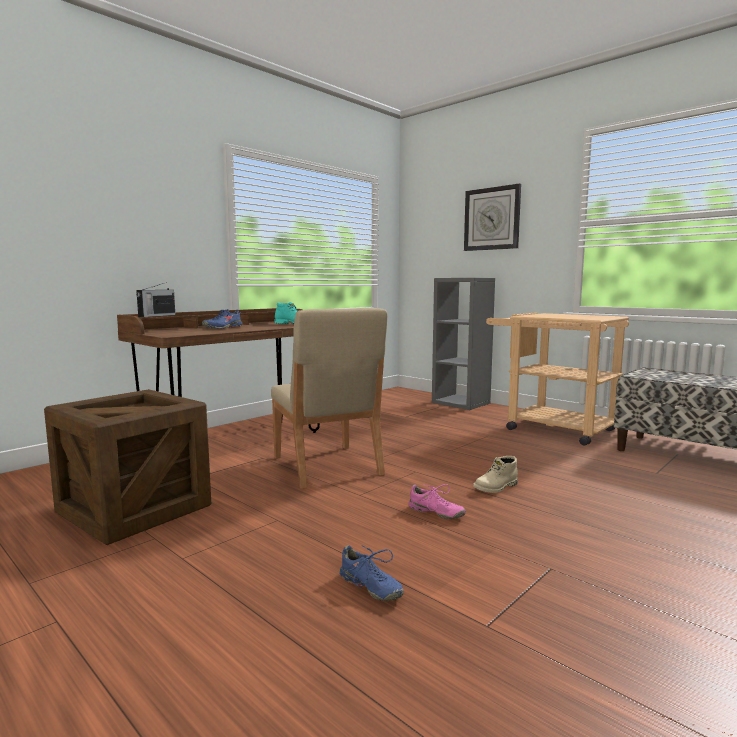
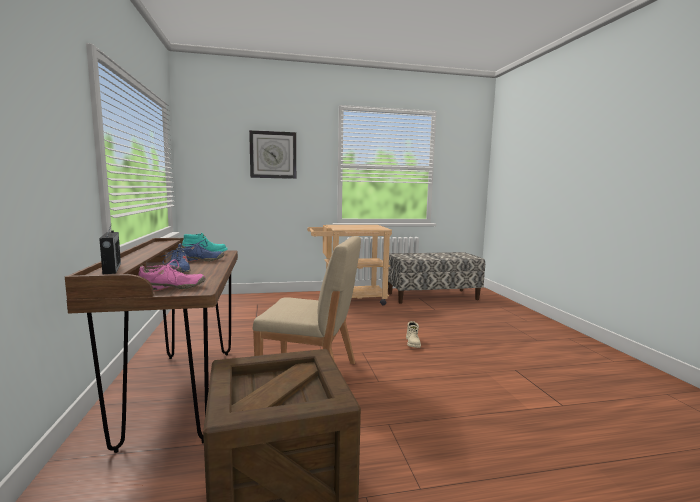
camera: 55 degrees left, 0 degrees up
blue shoe [339,545,404,601] -> blue shoe moved to [178,240,224,262]
pink shoe [409,484,466,519] -> pink shoe moved to [139,259,205,291]
grey bookcase [432,278,495,410] -> none

